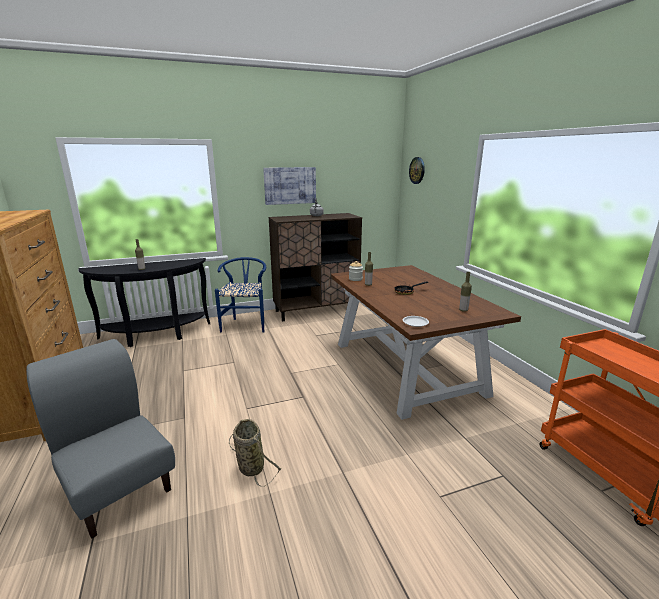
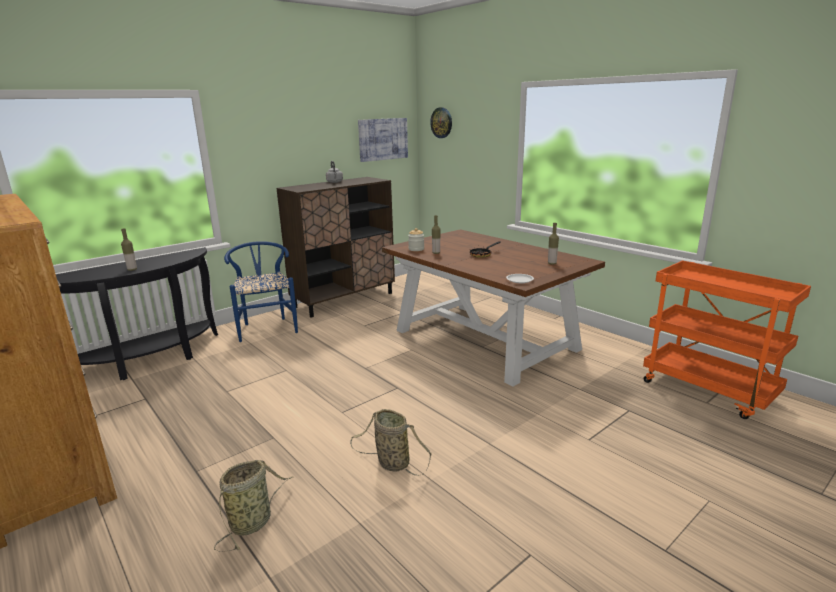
camera: 20 degrees left, 0 degrees up
grey chair [26,339,175,539] -> basket [214,460,292,552]
picture [263,167,316,205] -> picture moved to [358,118,408,162]

